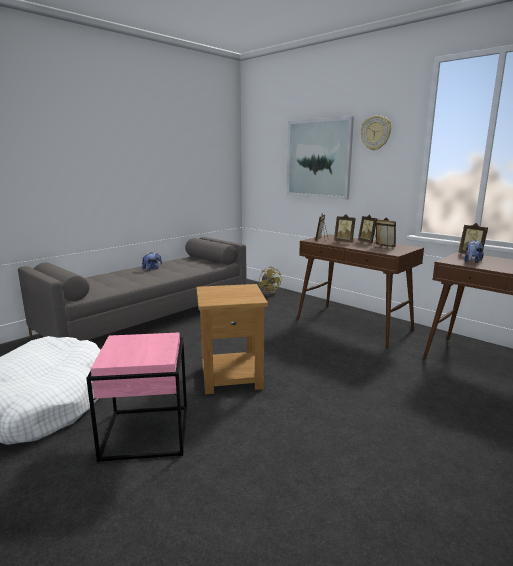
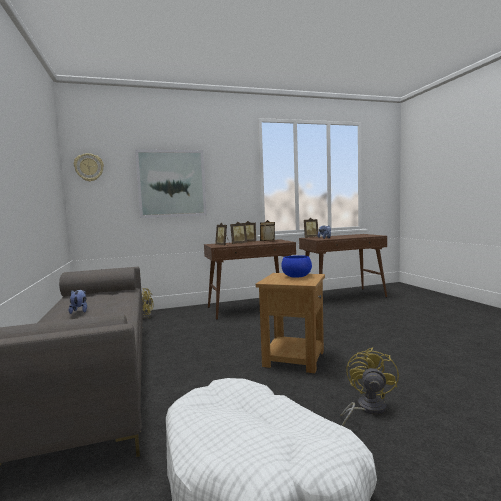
camera: 60 degrees left, 10 degrees down
pink side table [86,332,187,462] -> yellow fan [341,347,399,426]
wall clock [361,115,391,151] -> wall clock moved to [74,153,104,182]
none -> blue bowl [282,255,312,278]

